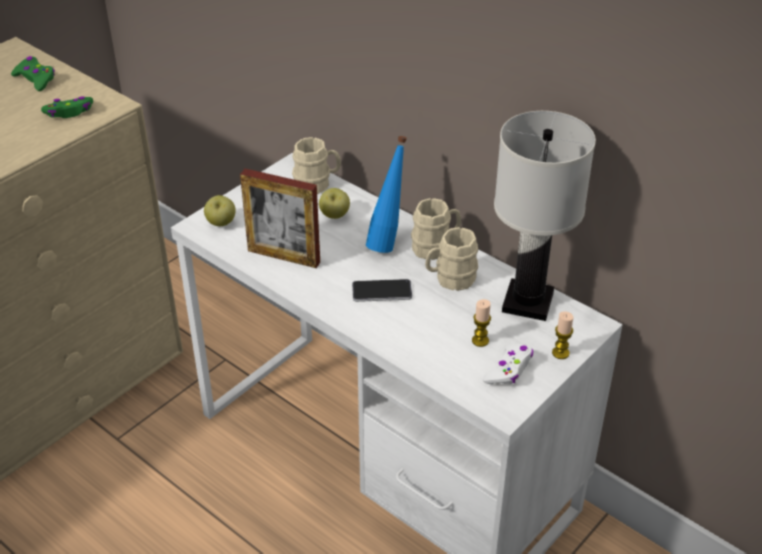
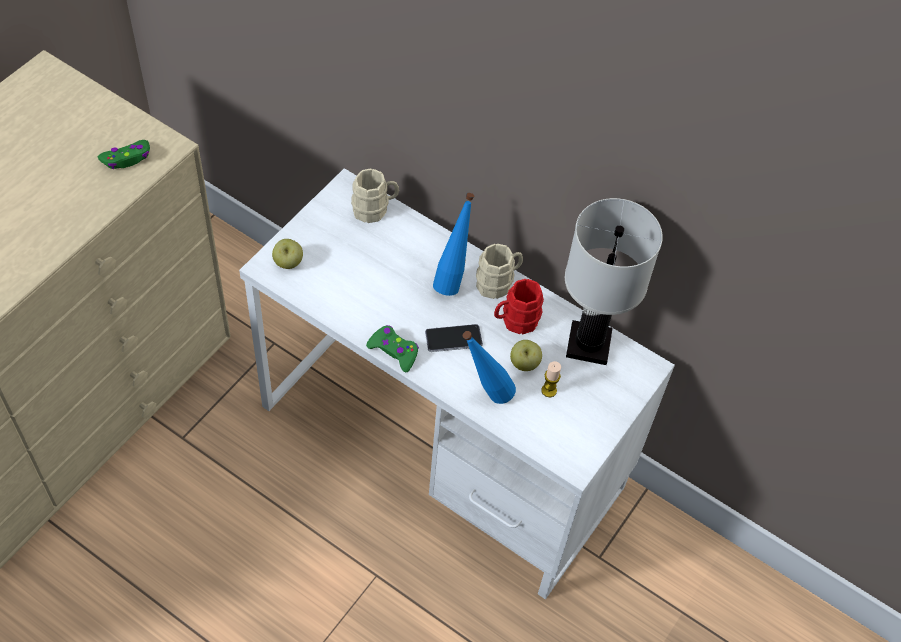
camera: 10 degrees left, 15 degrees up
green game controller [11,56,55,91] -> green game controller moved to [366,325,419,373]
picture frame [240,168,320,268] -> none
apple [319,188,350,219] -> apple moved to [510,340,542,371]
beige mug [425,227,478,291] -> red mug [494,279,544,334]
white game controller [483,343,533,384] -> none
candle [552,311,573,359] -> none
none -> blue bottle [463,331,516,404]

